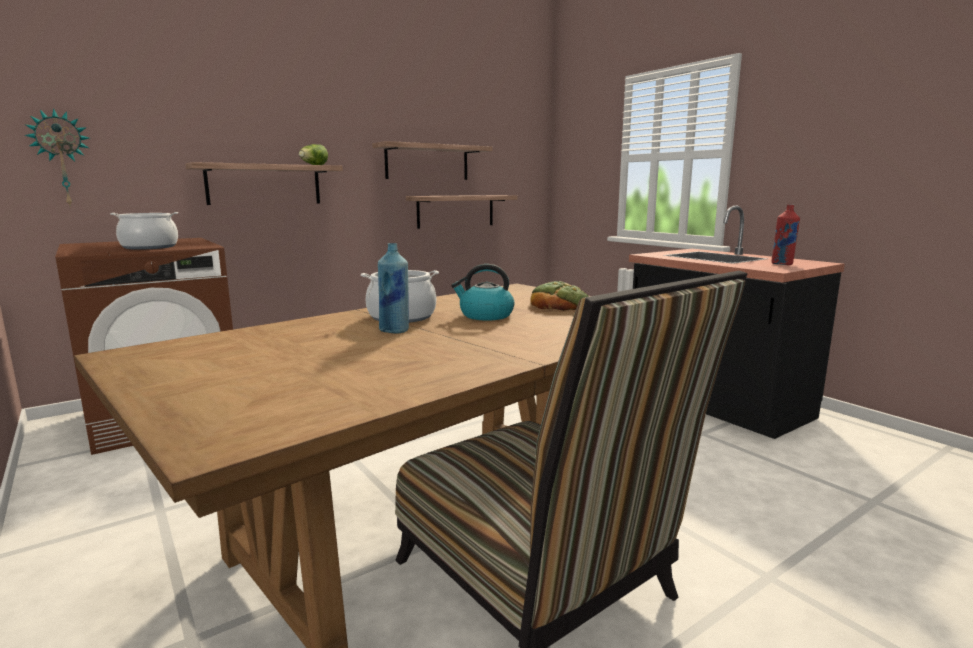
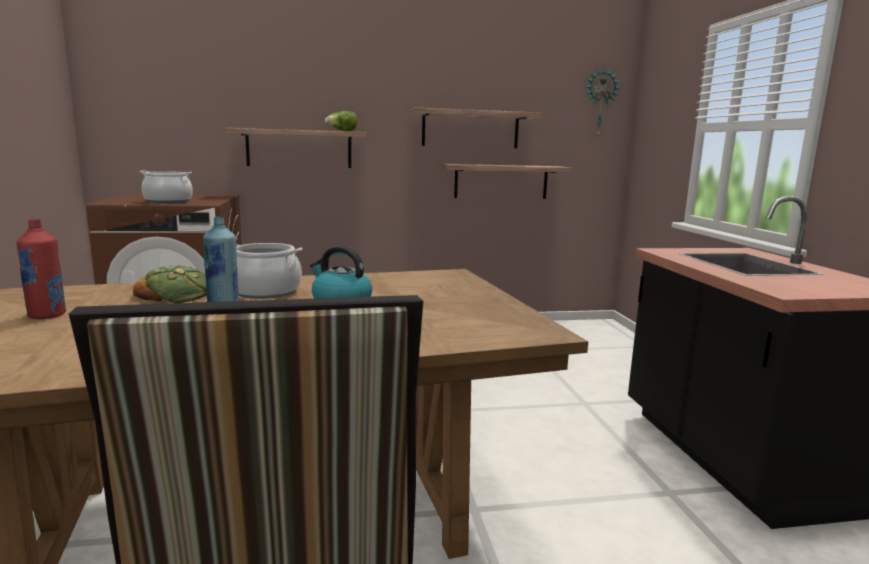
camera: 25 degrees right, 0 degrees up
wall clock [24,108,89,206] -> wall clock moved to [585,67,620,137]
bread [530,281,589,311] -> bread moved to [133,265,207,303]
red bottle [771,205,800,265] -> red bottle moved to [17,219,66,319]

